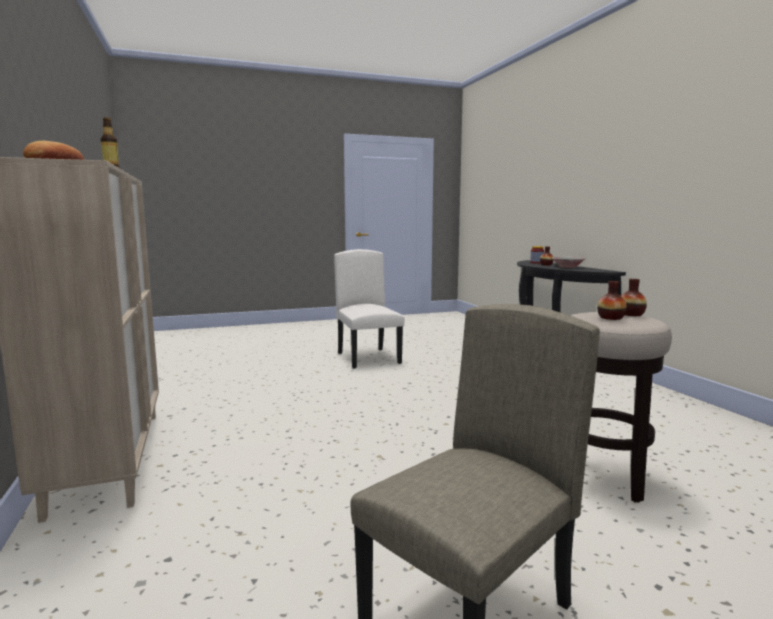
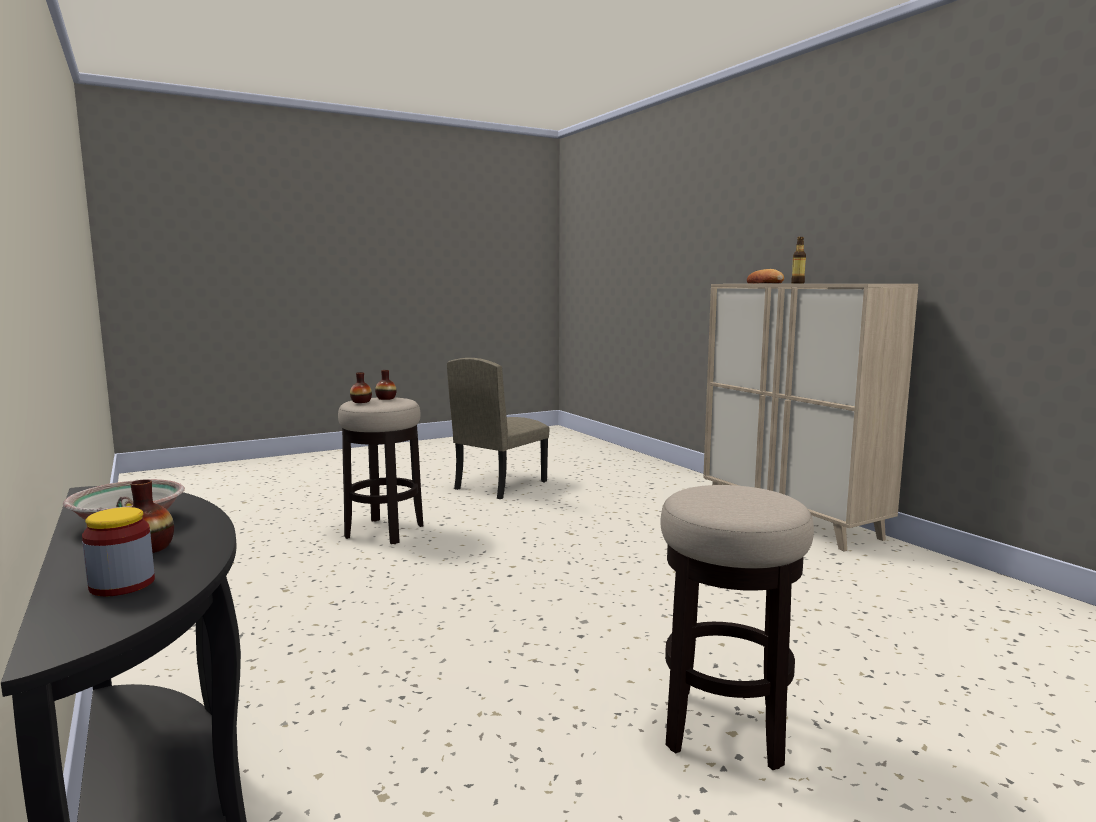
camera: 170 degrees right, 0 degrees up
white chair [334,249,405,369] -> stool [660,485,814,770]

